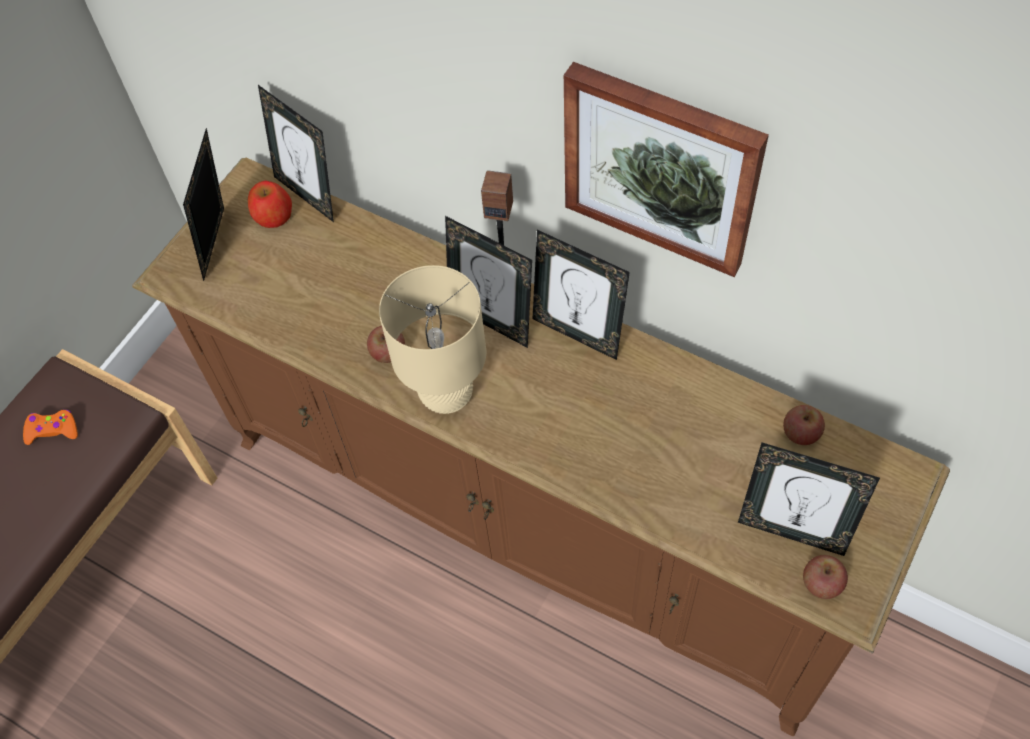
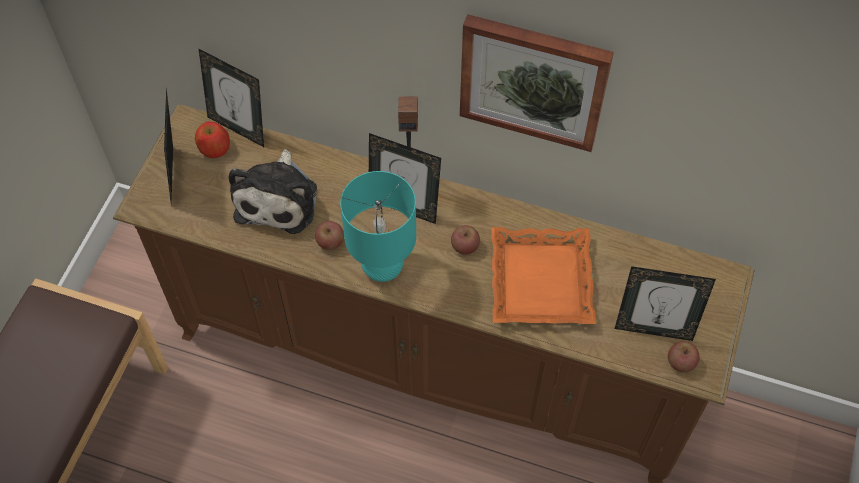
camera: 15 degrees left, 0 degrees up
orange game controller [23,410,78,445] -> none
beige table lamp [379,265,486,414] -> turquoise table lamp [340,171,416,282]
picture frame [532,230,630,360] -> none
apple [783,405,825,445] -> apple moved to [451,225,480,254]
none -> plush toy [229,149,317,234]
none -> orange tray [491,227,596,324]

